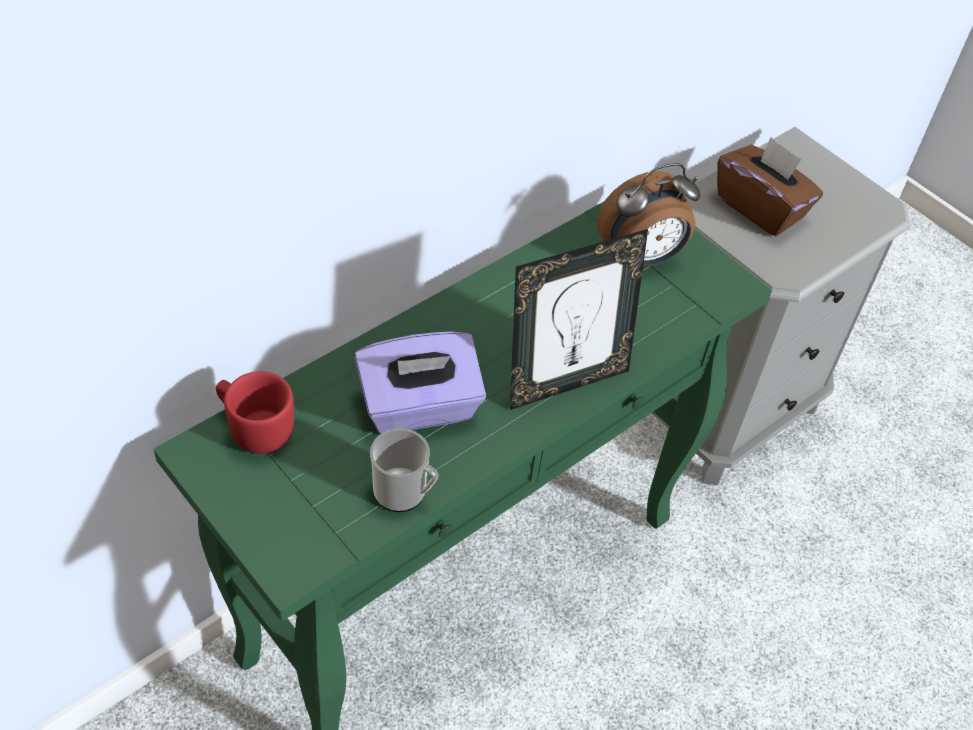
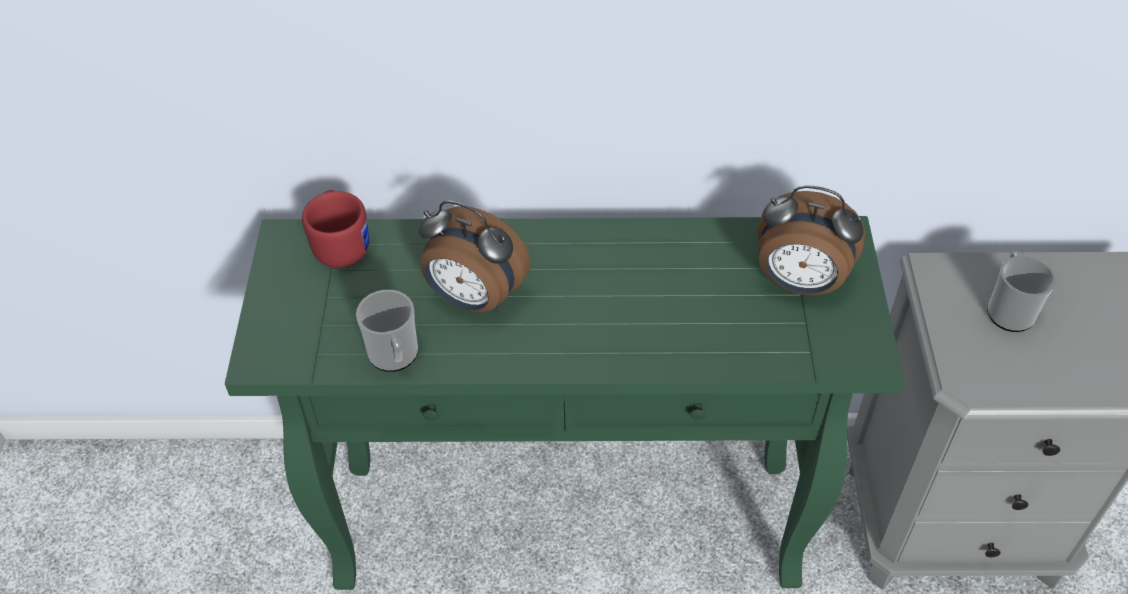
camera: 45 degrees right, 0 degrees up
purple tissue box [354,331,486,434] -> alarm clock [418,200,531,312]
picture frame [510,229,648,410] -> none
brown tissue box [717,137,823,236] -> mug [987,252,1056,332]

